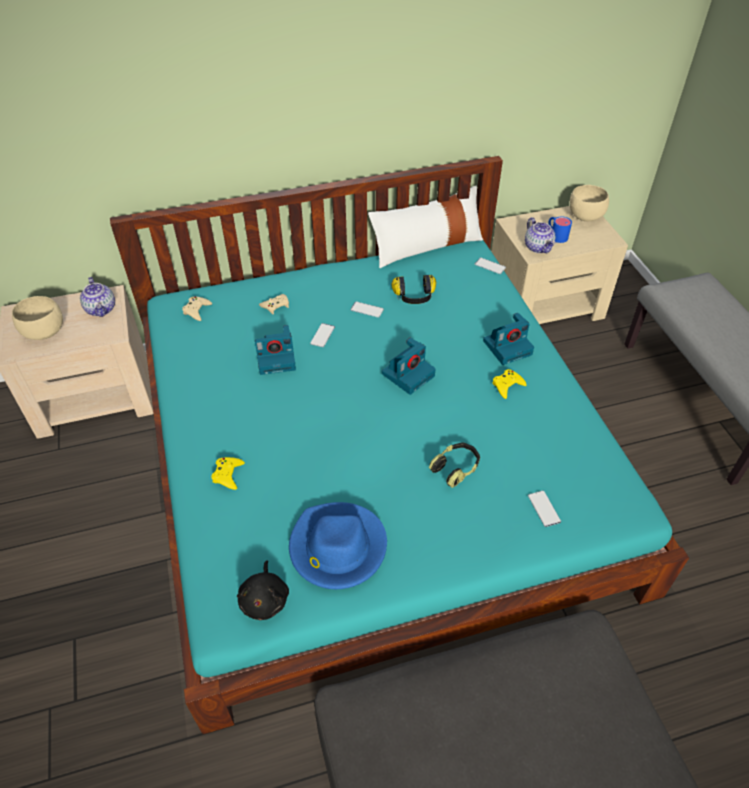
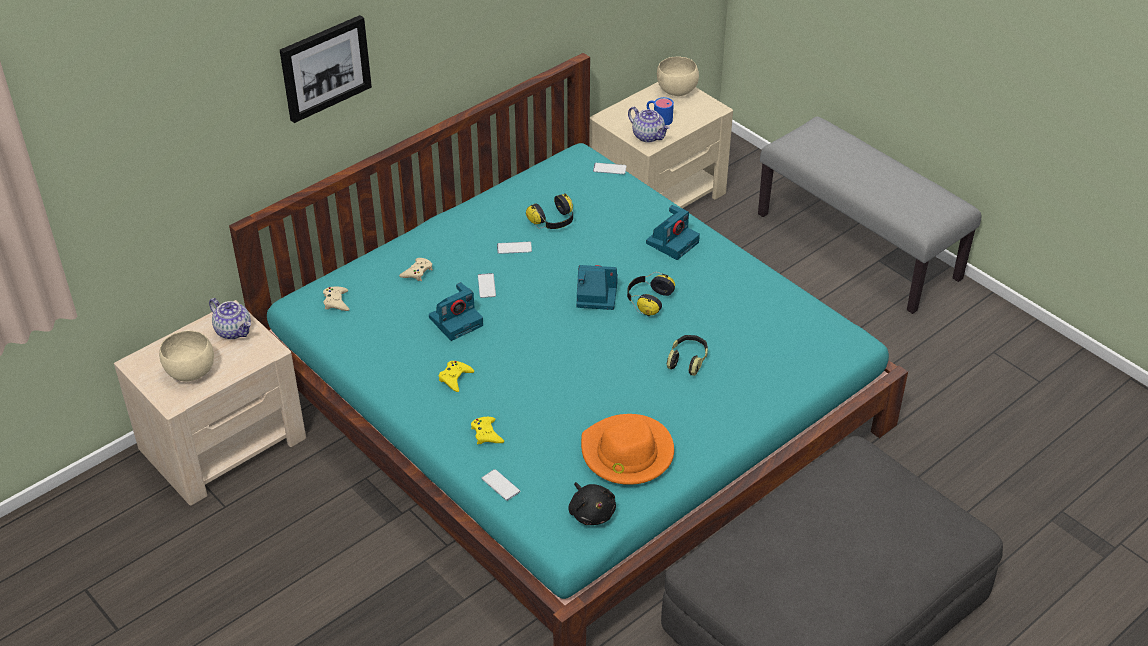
camera: 25 degrees left, 5 degrees down
blue hat [289,502,387,589] -> orange hat [581,414,674,485]
white pillow [368,186,483,268] -> none
camera [382,338,436,395] -> camera turned 105 degrees counterclockwise [576,265,618,310]
yellow game controller [492,369,527,399] -> yellow game controller moved to [439,361,474,392]
phone [528,491,561,527] -> phone moved to [481,469,520,501]
none -> picture [280,15,372,123]
none -> headphones [627,272,675,316]

